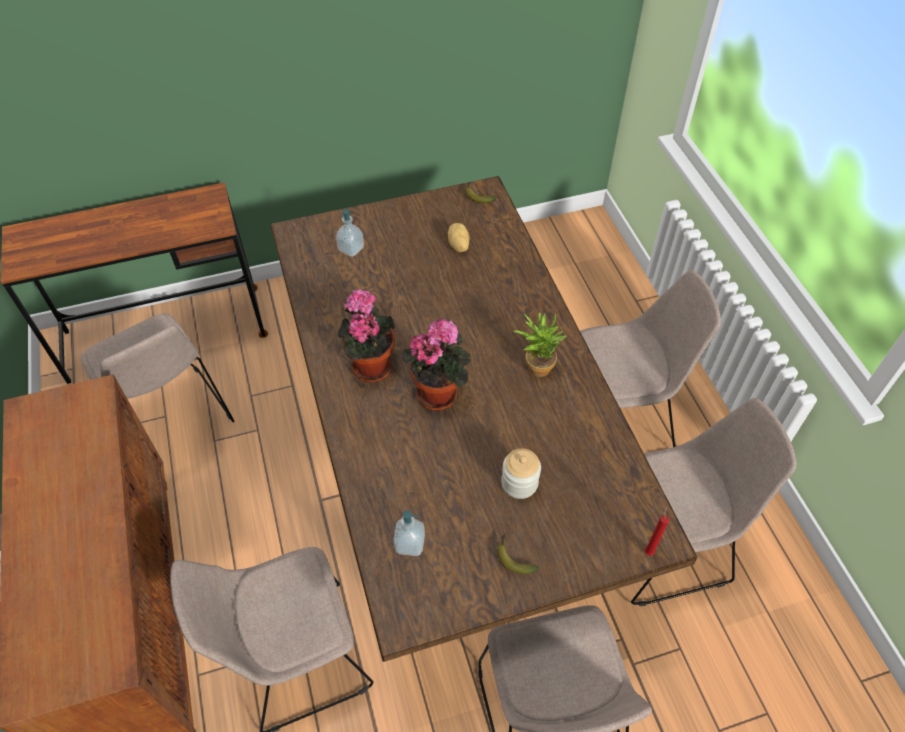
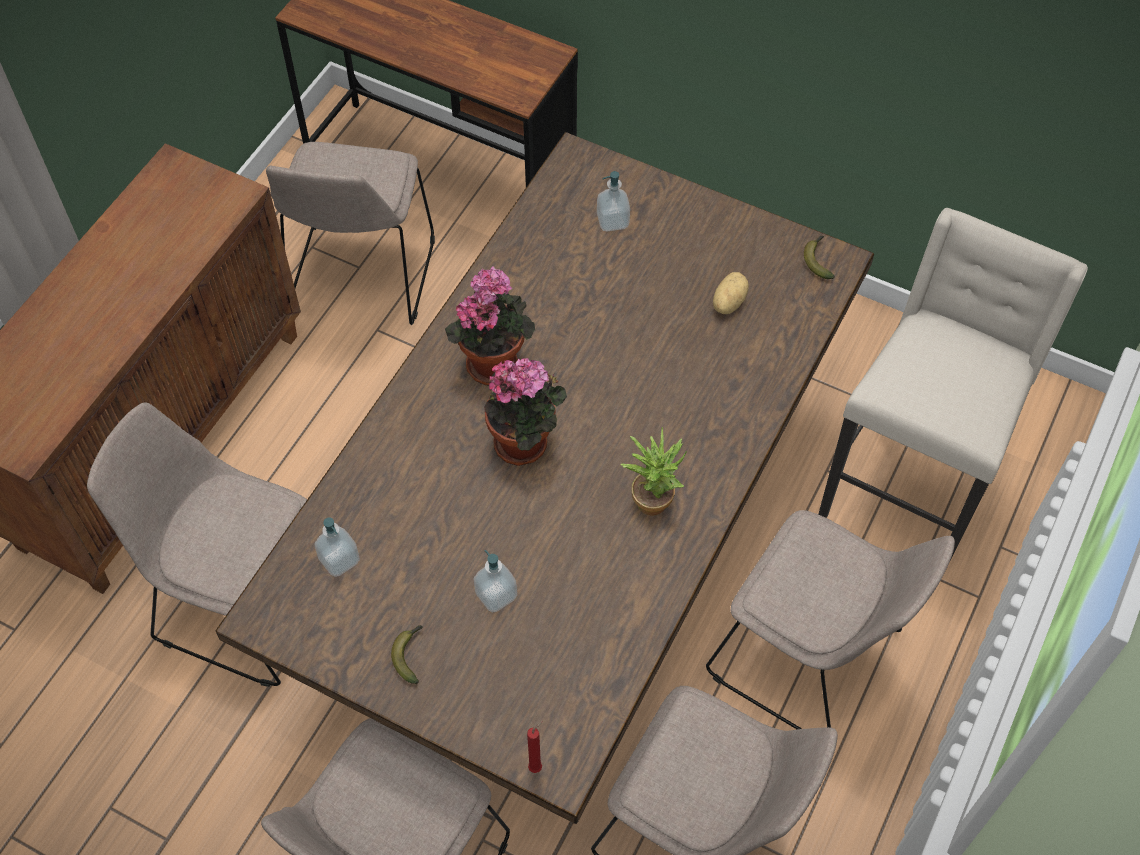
camera: 45 degrees right, 5 degrees up
jar [501,448,541,499] -> soap dispenser [473,550,517,612]
none -> beige stool [818,208,1088,558]

